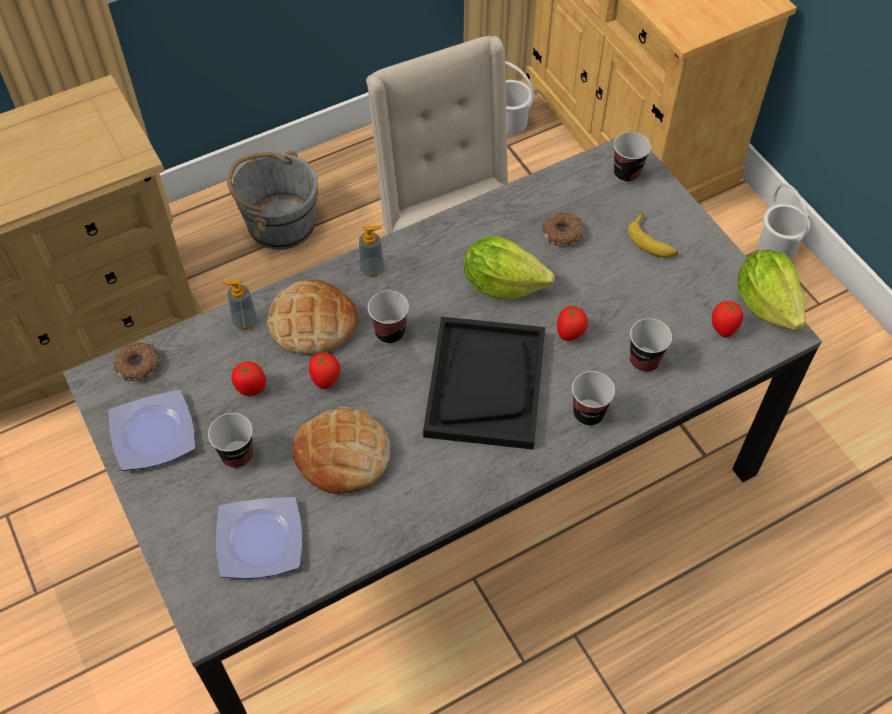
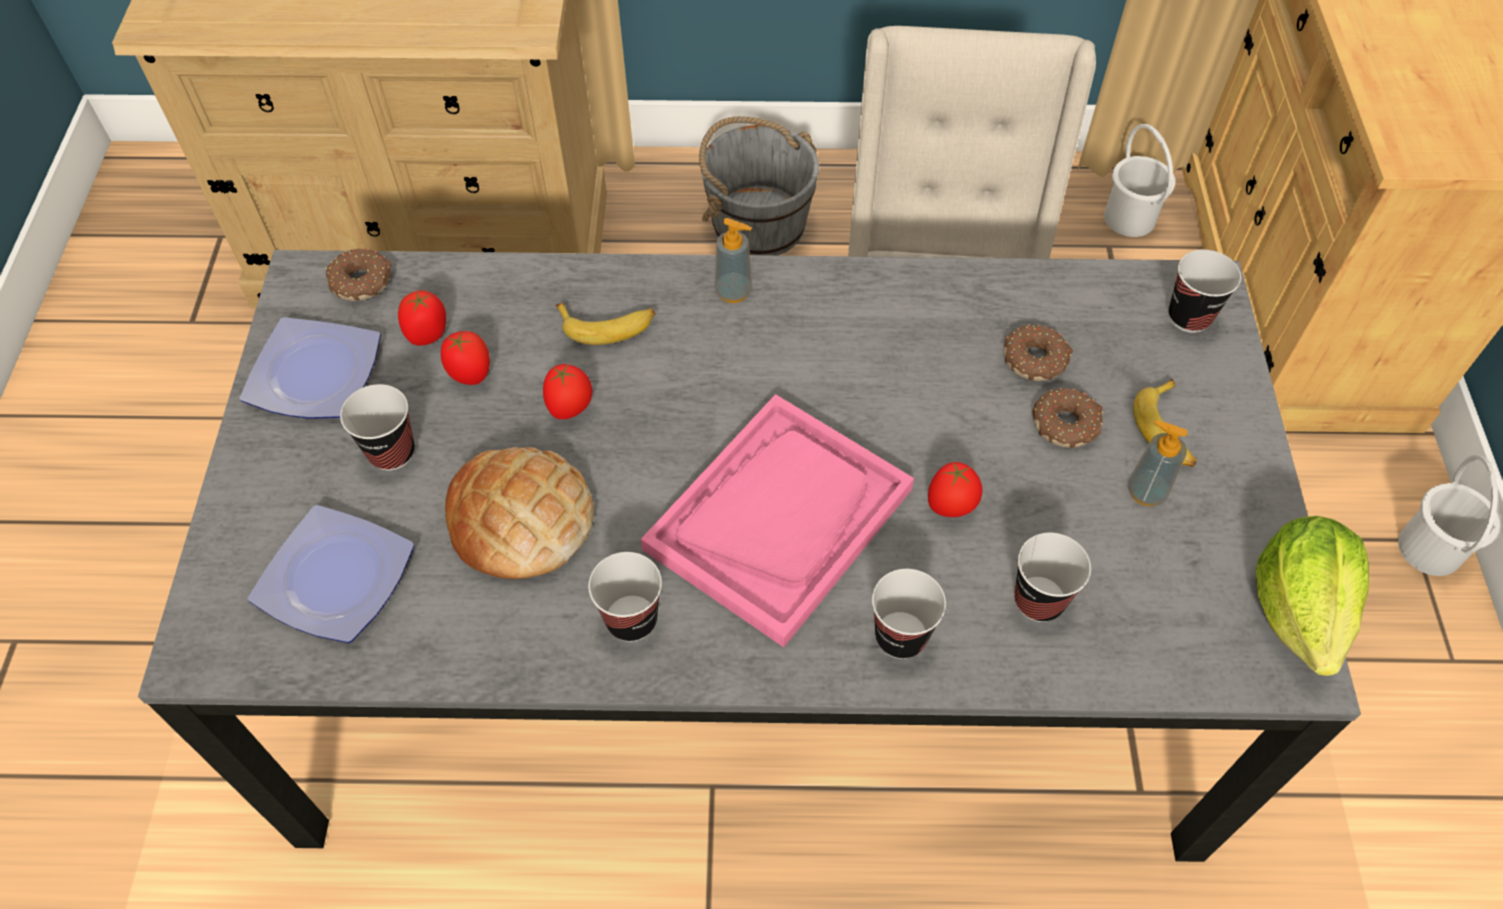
camera: 30 degrees right, 0 degrees up
soap dispenser [221,279,257,330] -> soap dispenser moved to [1127,420,1188,506]
bread [267,279,358,355] -> banana [556,303,655,345]
cup [368,290,409,344] -> cup moved to [588,552,662,642]
black tray [423,317,545,450] -> pink tray [641,394,914,647]
lettuce [464,235,555,299] -> none
tomato [712,301,743,338] -> tomato moved to [398,290,446,346]
none -> donut [1032,388,1103,448]

